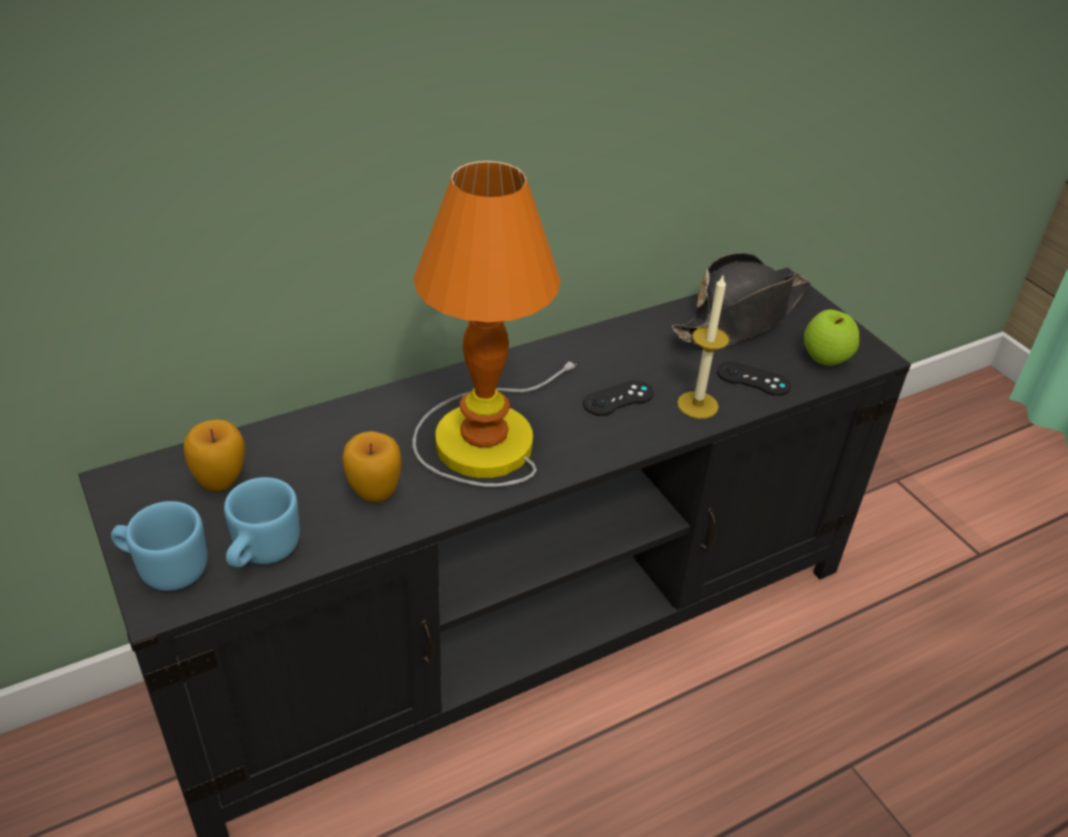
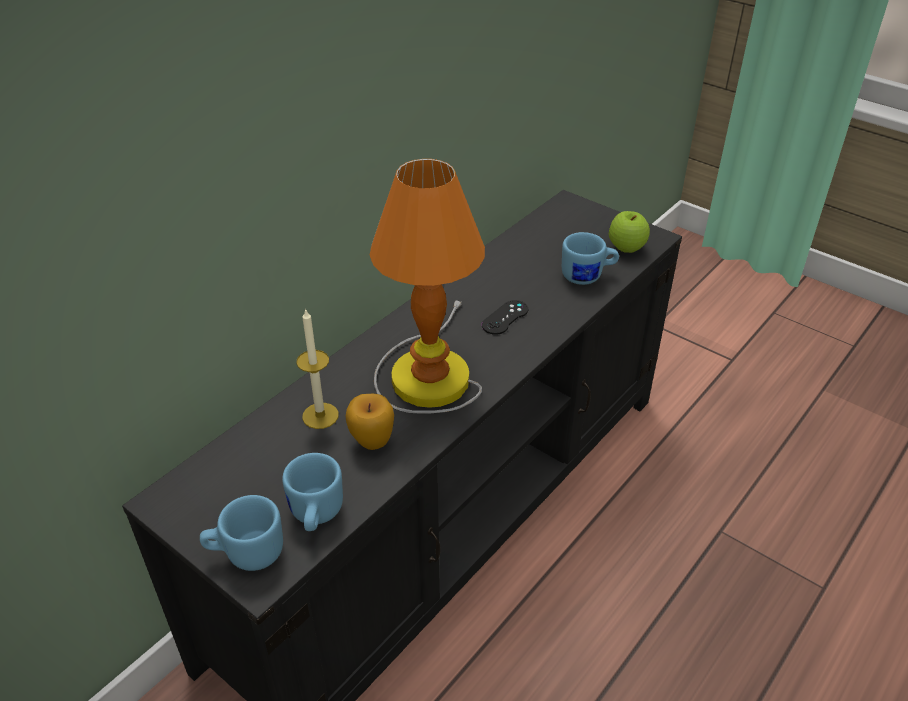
camera: 20 degrees left, 0 degrees up
apple [184,420,245,491] -> none
black hat [672,253,811,346] -> none
candle [677,276,730,419] -> candle moved to [296,308,339,429]
black game controller [717,361,791,396] -> blue mug [562,232,619,285]

